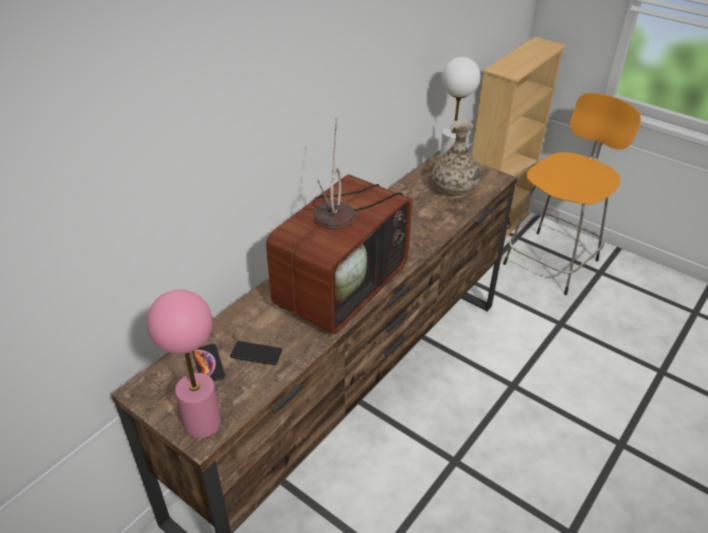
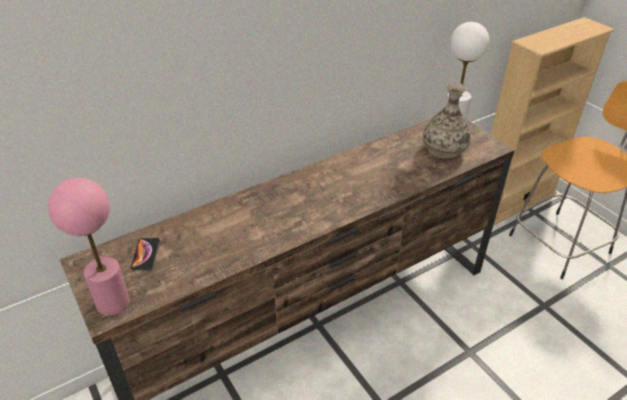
camera: 20 degrees right, 0 degrees up
phone [230,341,282,365] -> none
television [266,118,412,334] -> none

